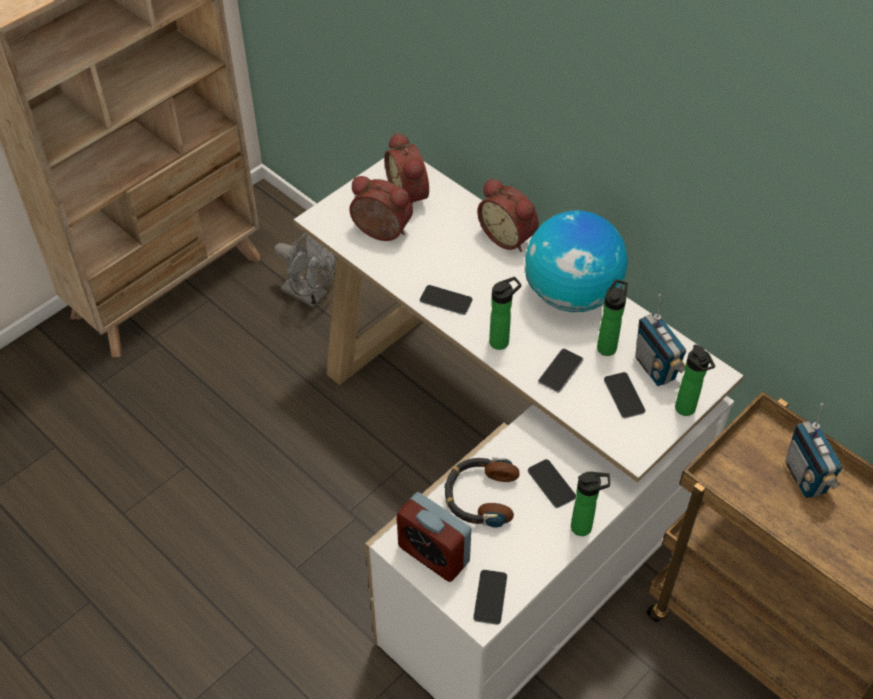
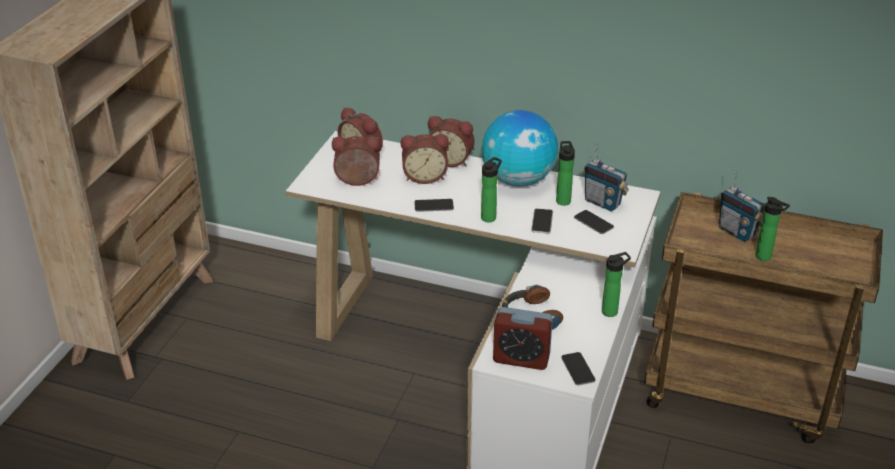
camera: 25 degrees left, 15 degrees down
grey fan [274,233,337,308] -> none
phone [528,459,576,508] -> none
bottle [675,344,715,416] -> bottle moved to [755,197,790,261]
none -> alarm clock [401,134,449,184]

